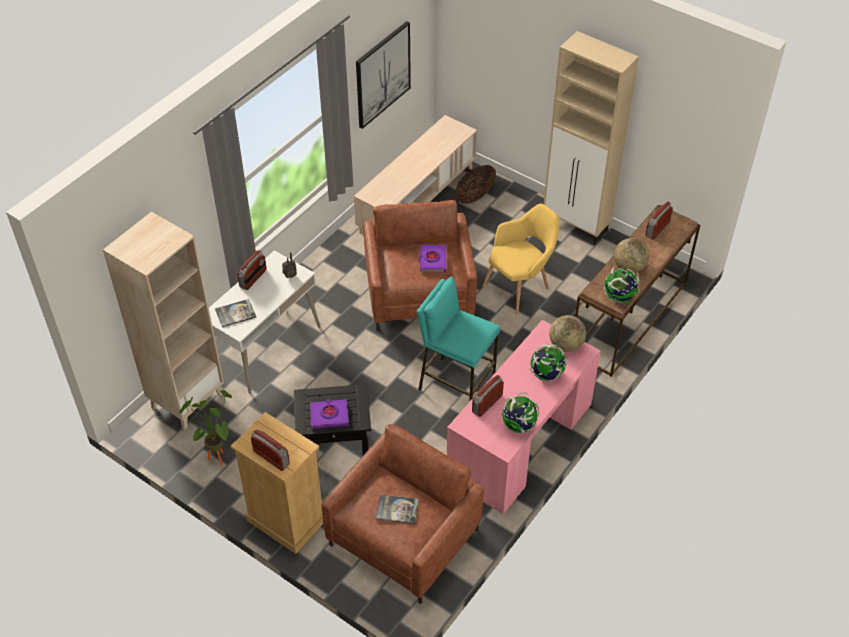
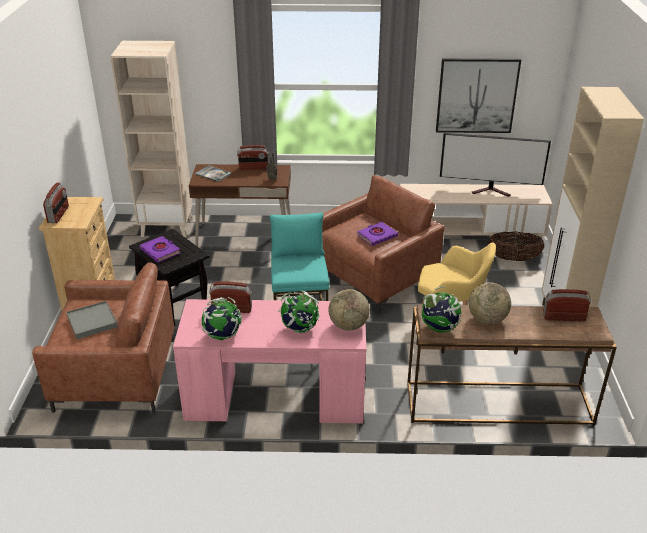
camera: 55 degrees right, 15 degrees down
potted plant [179,390,232,465] -> none
white desk [209,250,320,394] -> brown desk [189,164,291,247]
book [376,494,419,524] -> grey tray [66,301,118,339]
none -> television [440,133,551,197]

